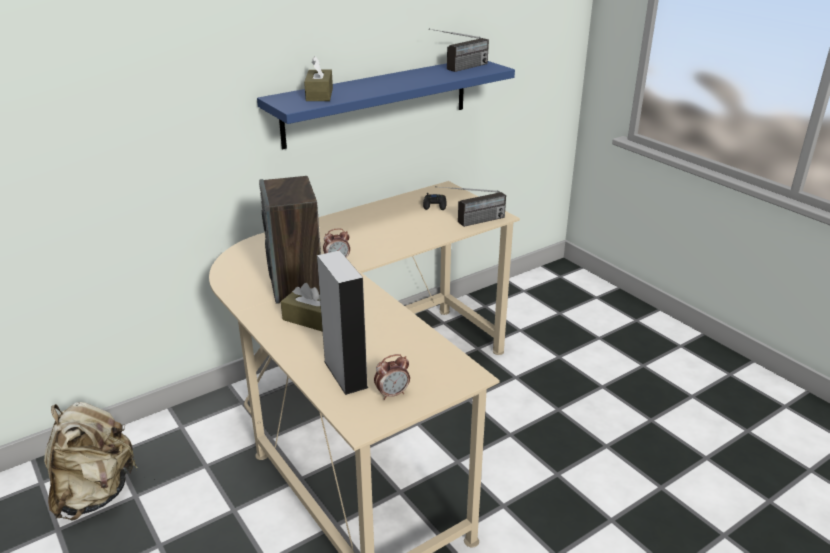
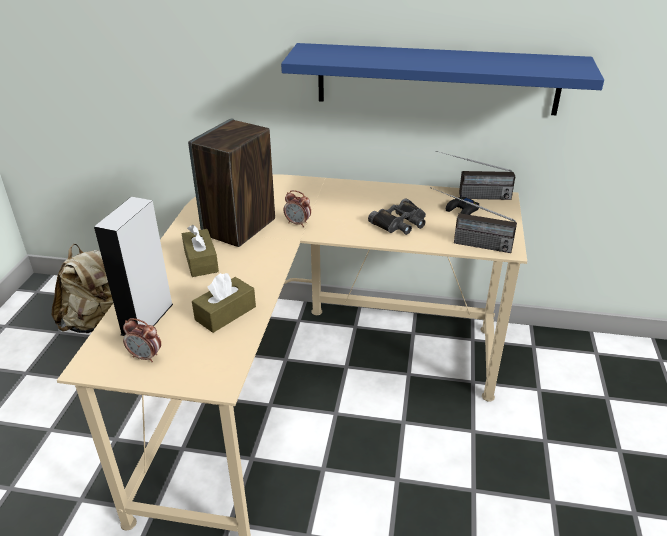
camera: 45 degrees right, 5 degrees up
brown tissue box [304,56,333,101] -> brown tissue box moved to [192,273,256,333]
radio [429,29,489,72] -> radio moved to [436,151,515,200]
none -> black binoculars [368,198,426,235]

